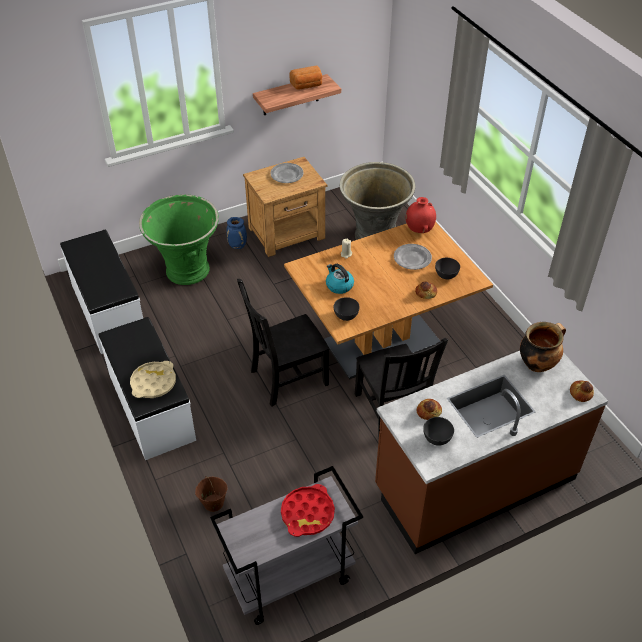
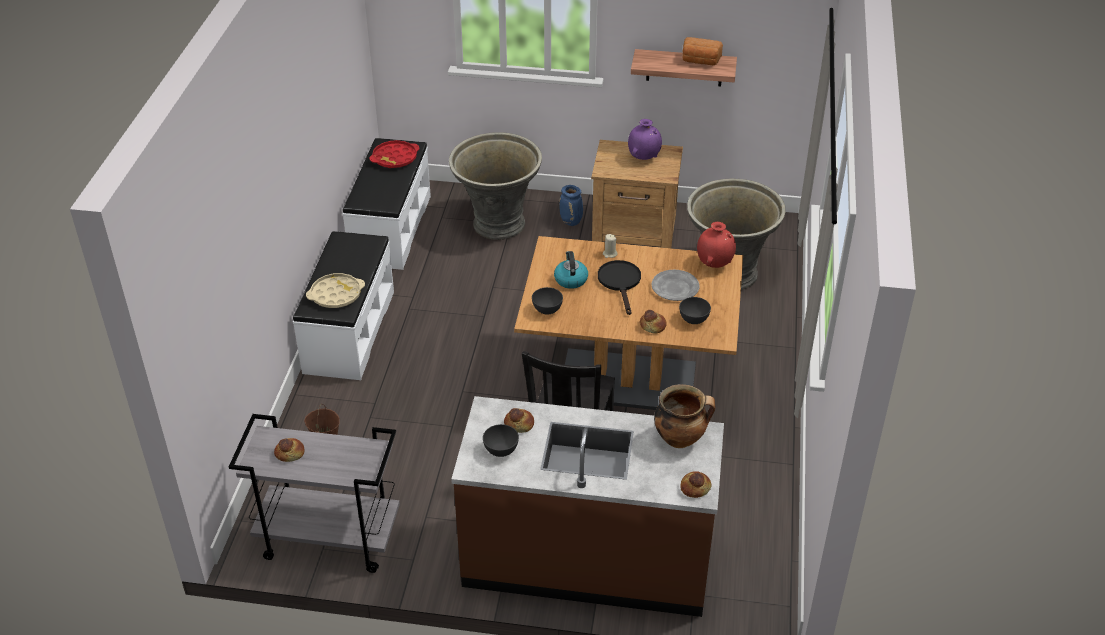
camera: 35 degrees right, 5 degrees down
green planter [139,194,219,285] -> grey planter [449,132,542,240]
black chair [237,279,329,407] -> none
grey plate [270,163,304,183] -> purple vase [628,119,662,160]
red tray [281,484,335,537] -> red tray moved to [369,140,419,168]
none -> bread [274,438,305,462]
none -> black frying pan [598,260,641,315]

